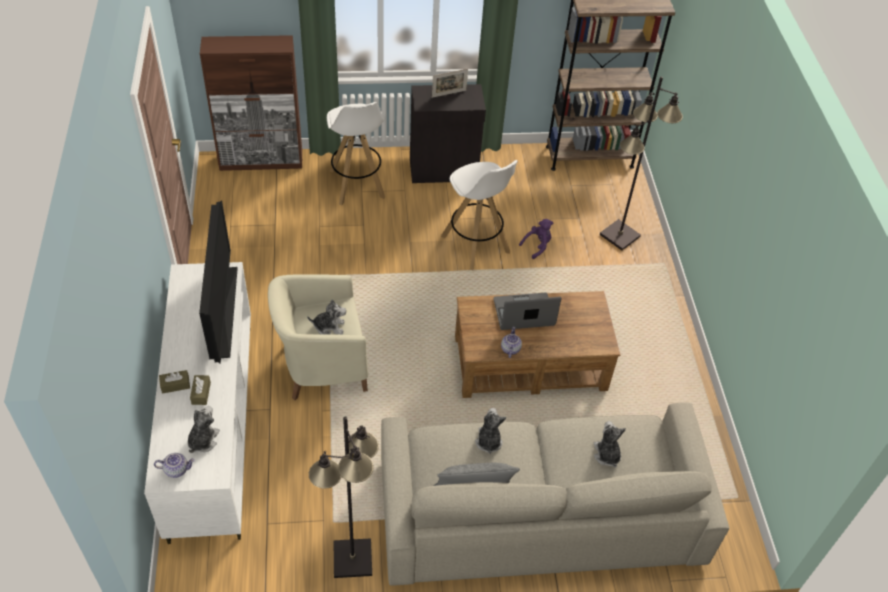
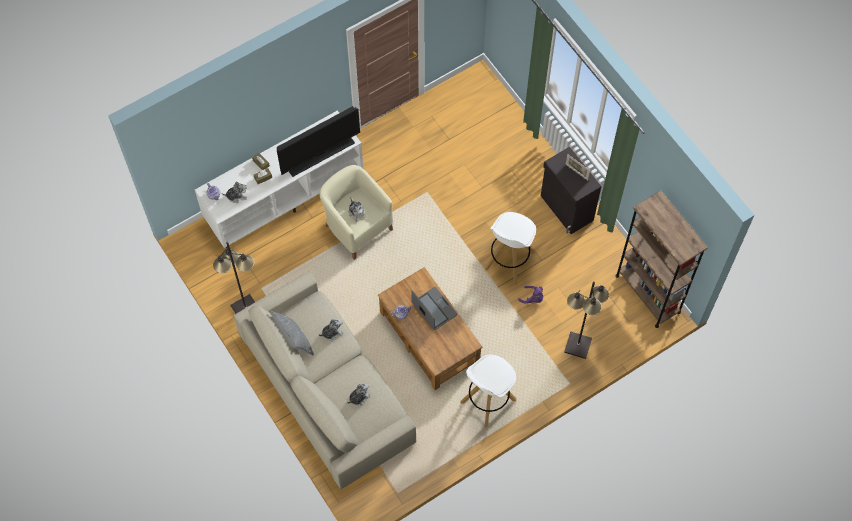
camera: 65 degrees right, 15 degrees up
brown cabinet [200,35,302,171] -> none
white stool [327,102,385,205] -> white stool moved to [460,354,516,427]

